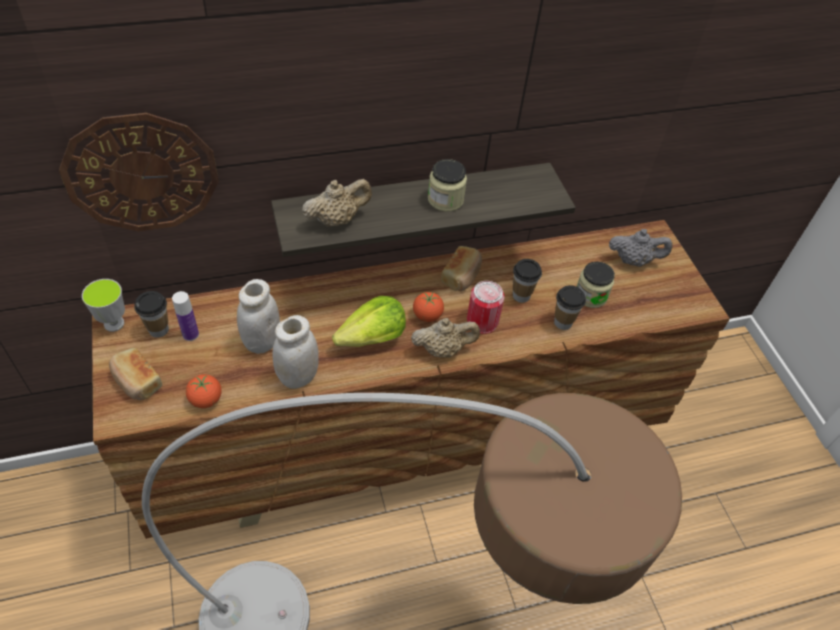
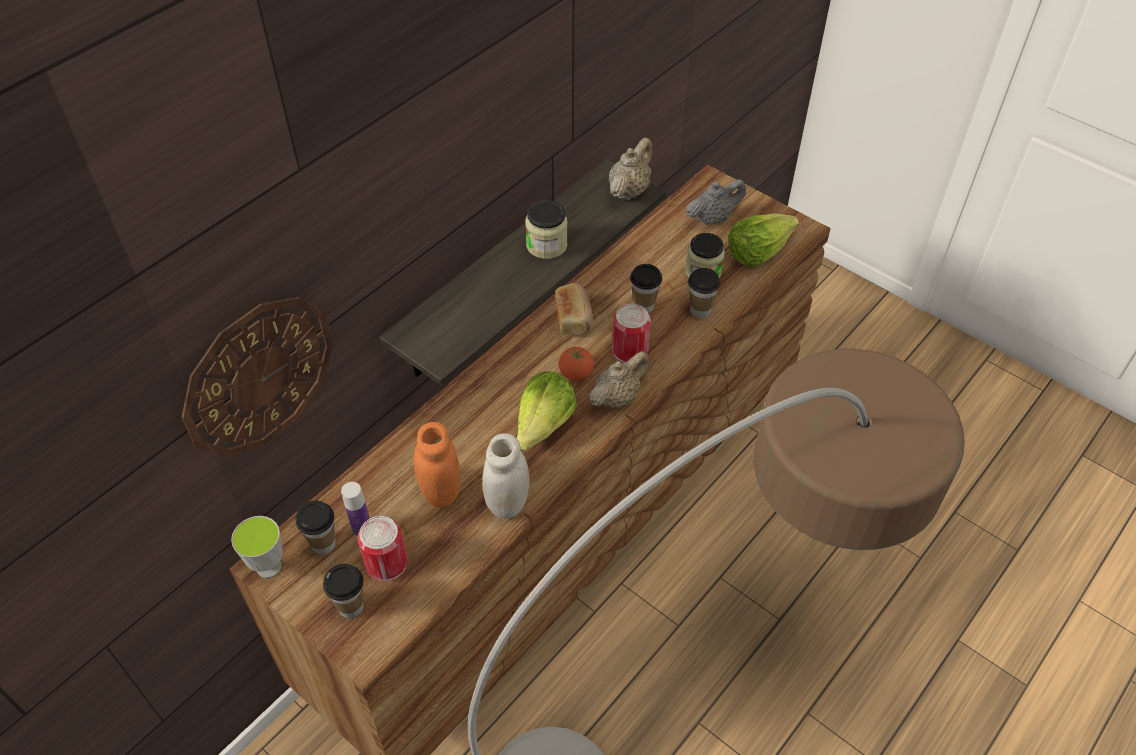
camera: 30 degrees left, 0 degrees up
bread [109,348,162,400] -> cup [323,564,364,618]
tomato [186,374,222,408] -> none
white jar [237,279,280,354] -> orange jar [414,422,461,508]
beige teapot [302,179,372,227] -> beige teapot moved to [609,138,652,200]
none -> can [357,516,407,581]
none -> lettuce [728,213,799,266]

